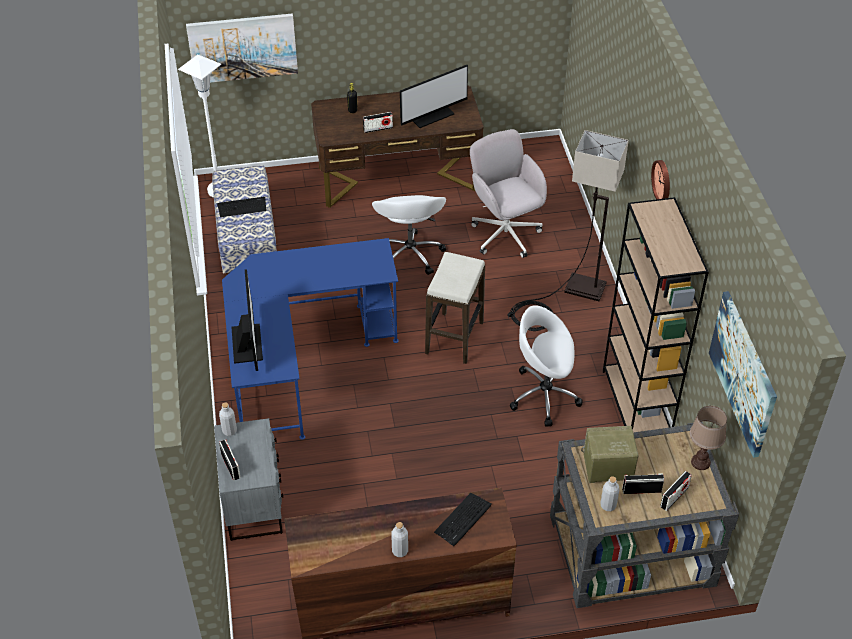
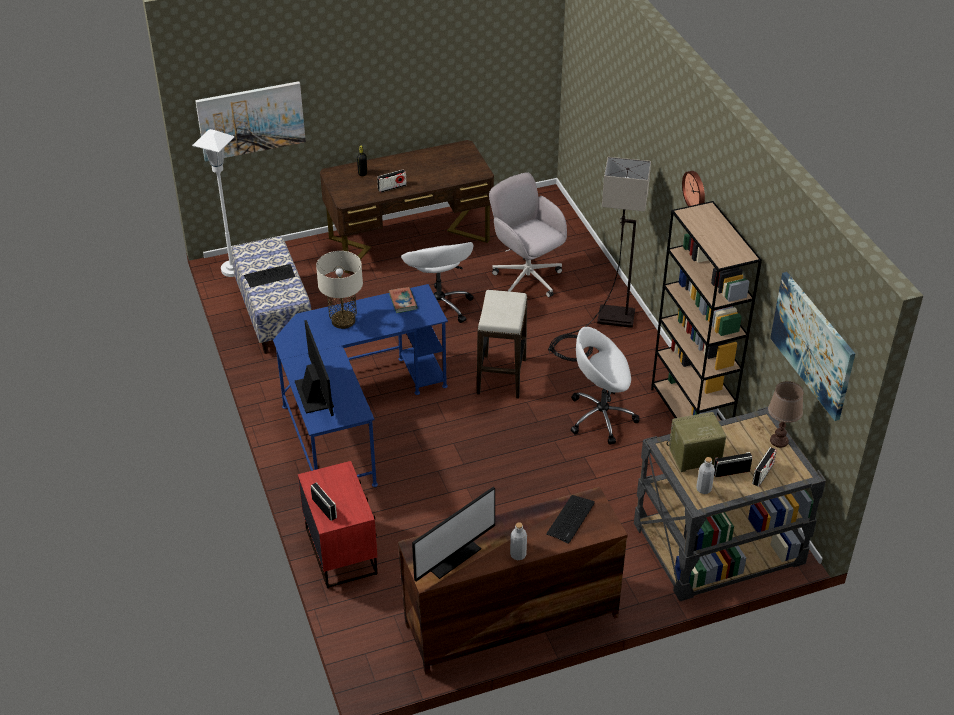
camera: 10 degrees left, 5 degrees down
grey nightstand [214,418,283,541] -> red nightstand [298,461,378,588]
grey bottle [219,403,237,436] -> none
monitor [400,65,468,128] -> monitor moved to [412,487,495,582]
none -> table lamp [316,251,363,329]
none -> book [389,287,418,313]

